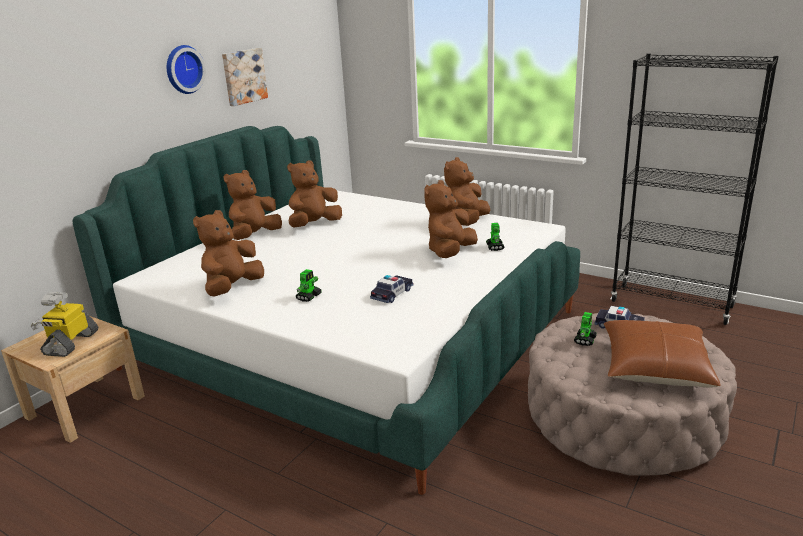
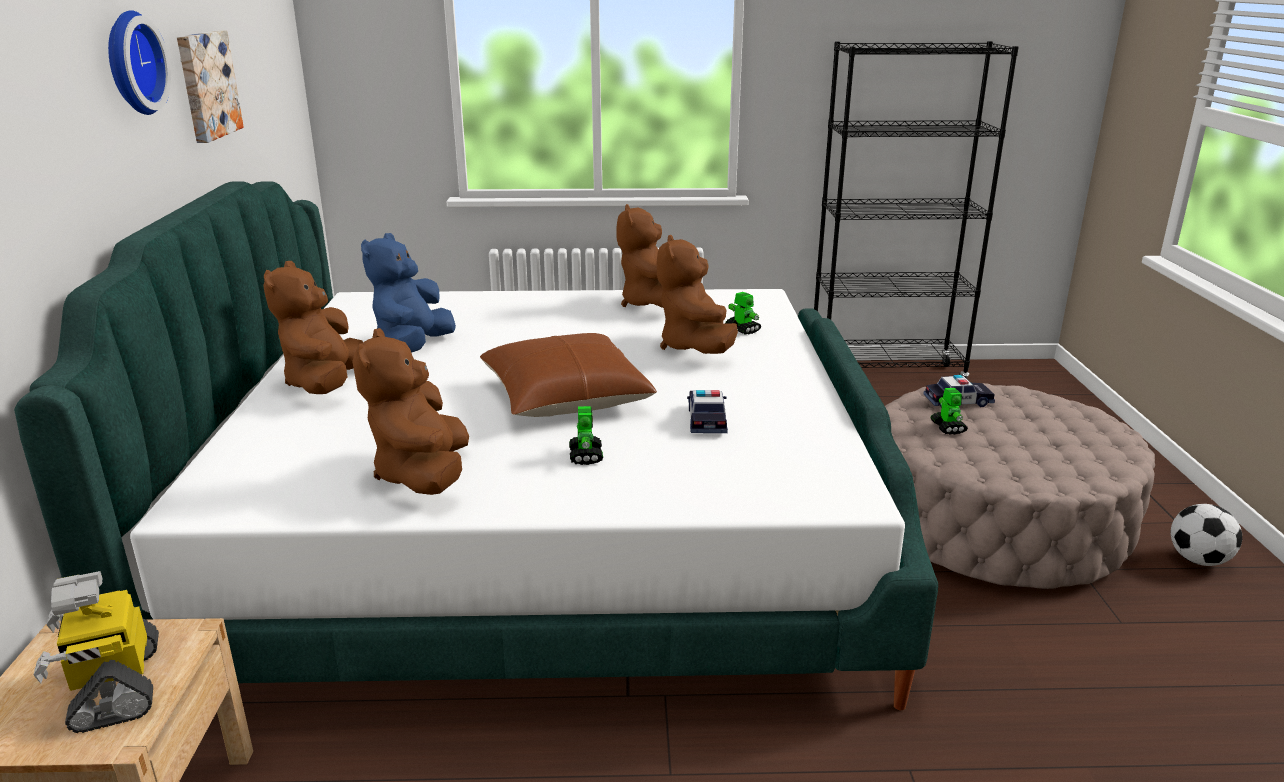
camera: 35 degrees left, 0 degrees up
brown plush toy [287,160,342,228] -> blue plush toy [361,233,456,353]
brown pillow [604,320,721,388] -> brown pillow moved to [480,333,657,417]
none -> football [1171,504,1242,566]

